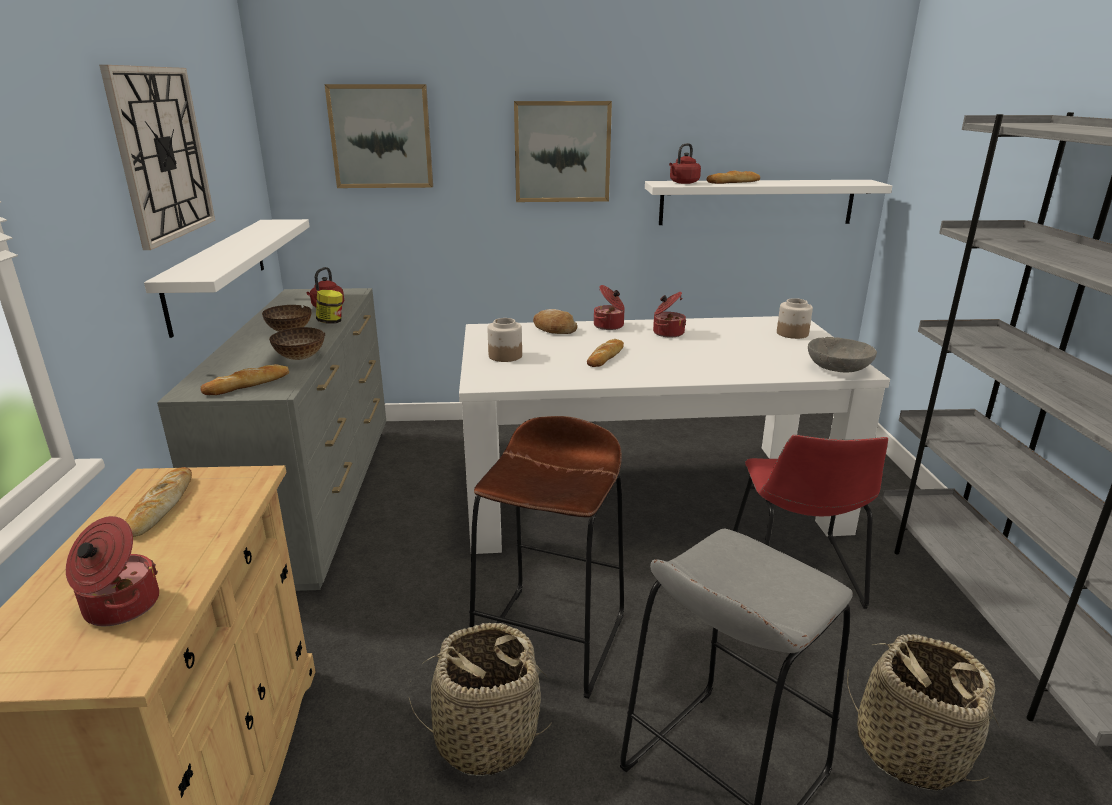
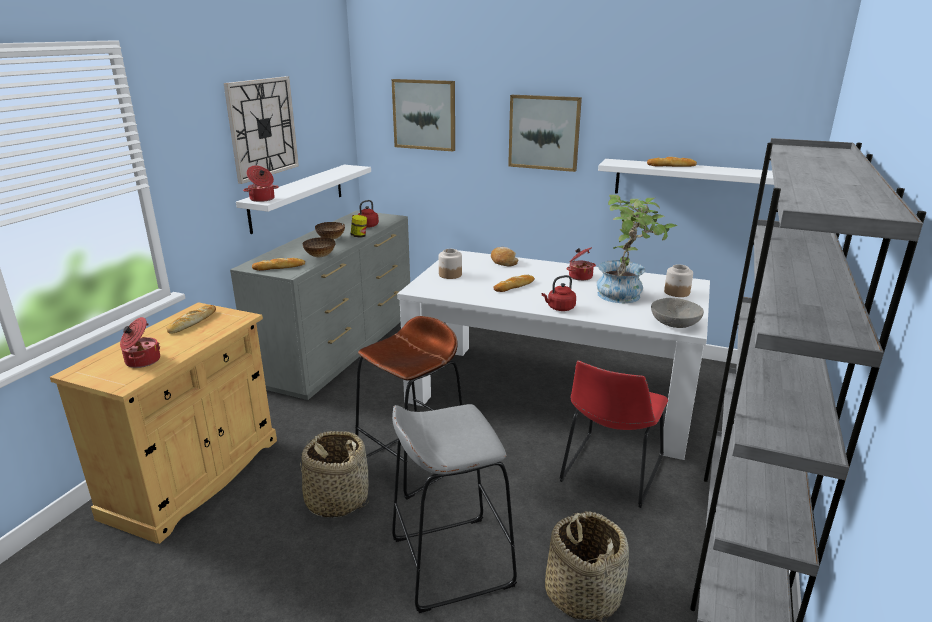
camera: 25 degrees right, 0 degrees up
cooking pot [594,285,625,330] -> cooking pot moved to [243,166,279,202]
red kettle [669,143,701,184] -> red kettle moved to [542,275,576,311]
none -> potted plant [597,195,678,303]

